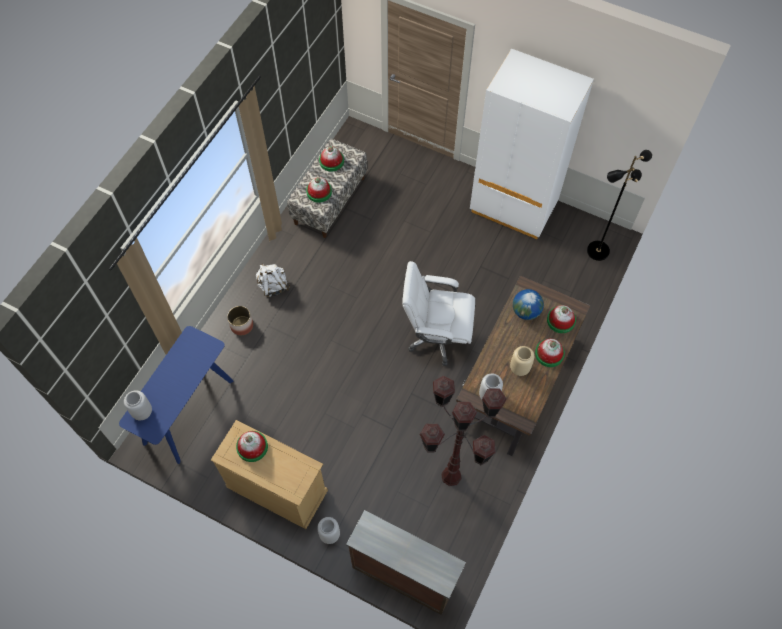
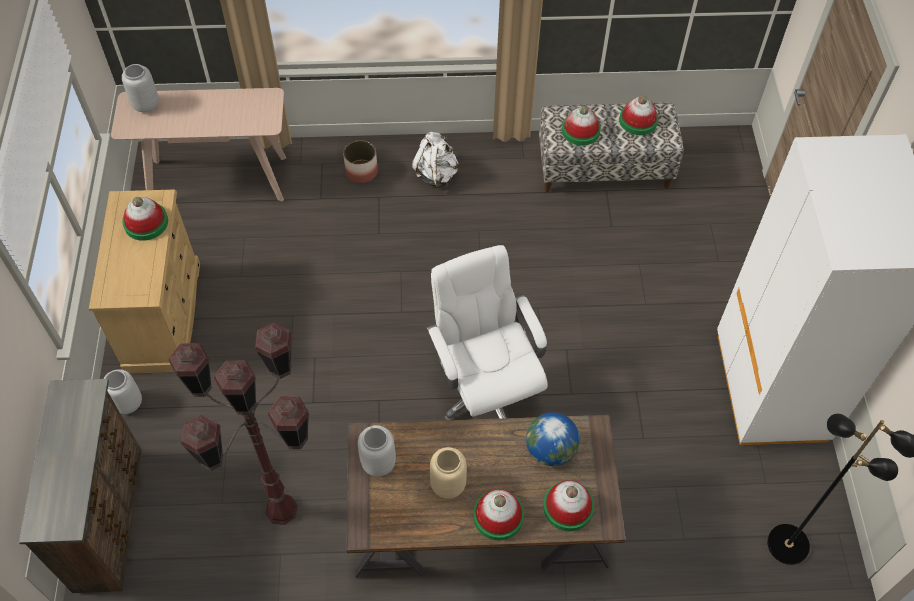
camera: 60 degrees right, 5 degrees down
blue console table [119,326,234,464] -> beige console table [111,88,286,202]

